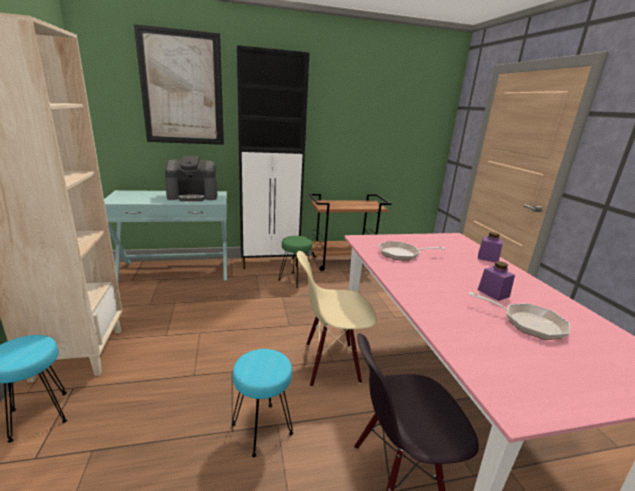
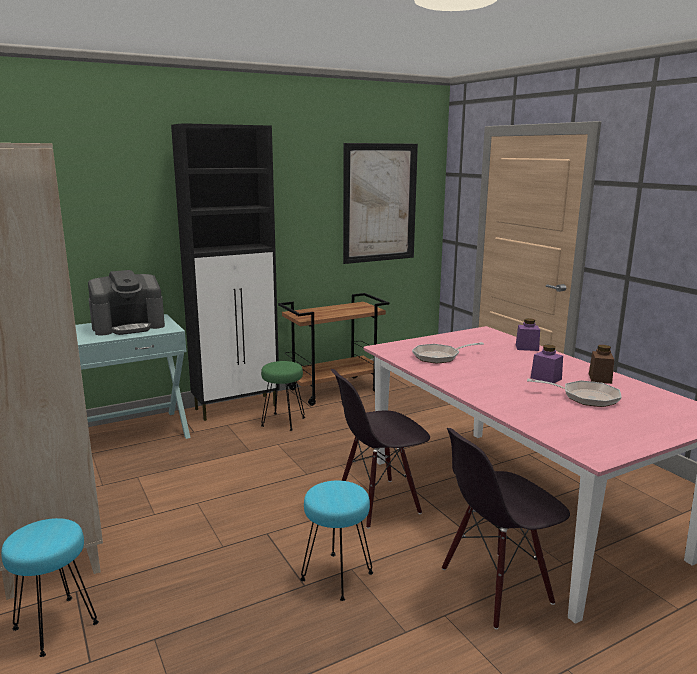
camera: 15 degrees left, 5 degrees down
picture [134,24,224,145] -> picture moved to [343,143,418,264]
beige chair [297,251,377,387] -> black chair [331,369,430,529]
none -> brown jar [589,345,614,384]

